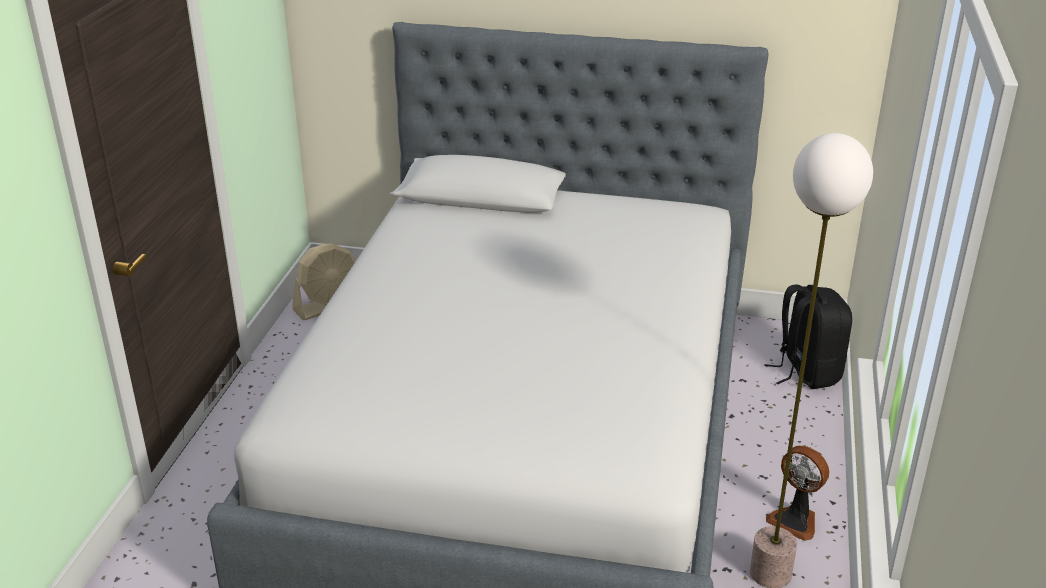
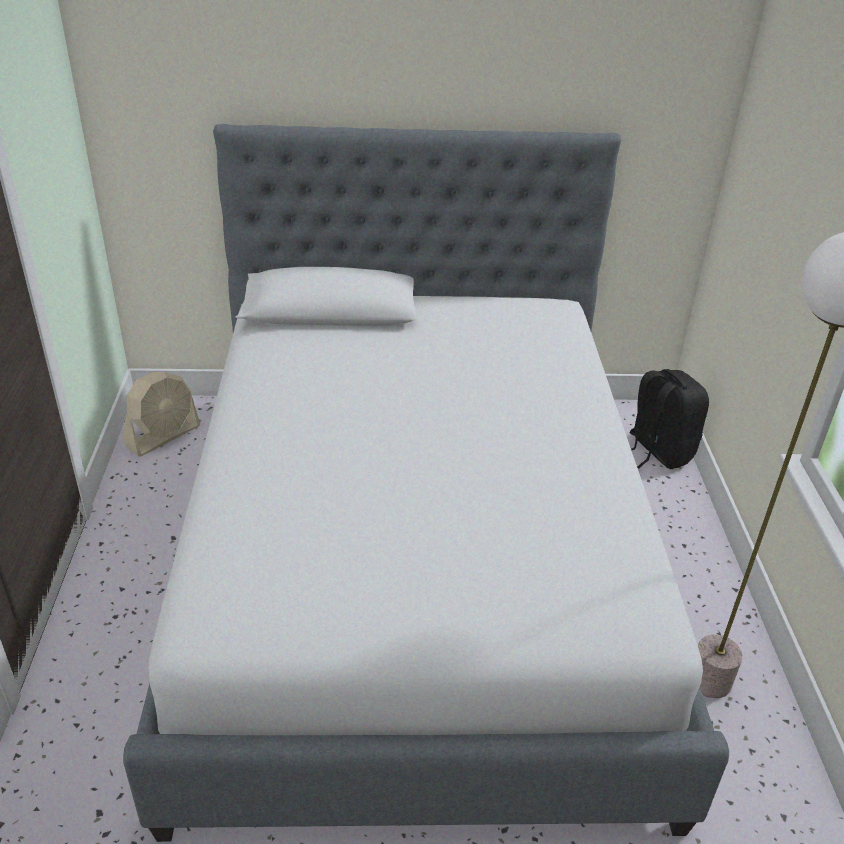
camera: 15 degrees left, 5 degrees up
fan [766,446,829,541] -> none

